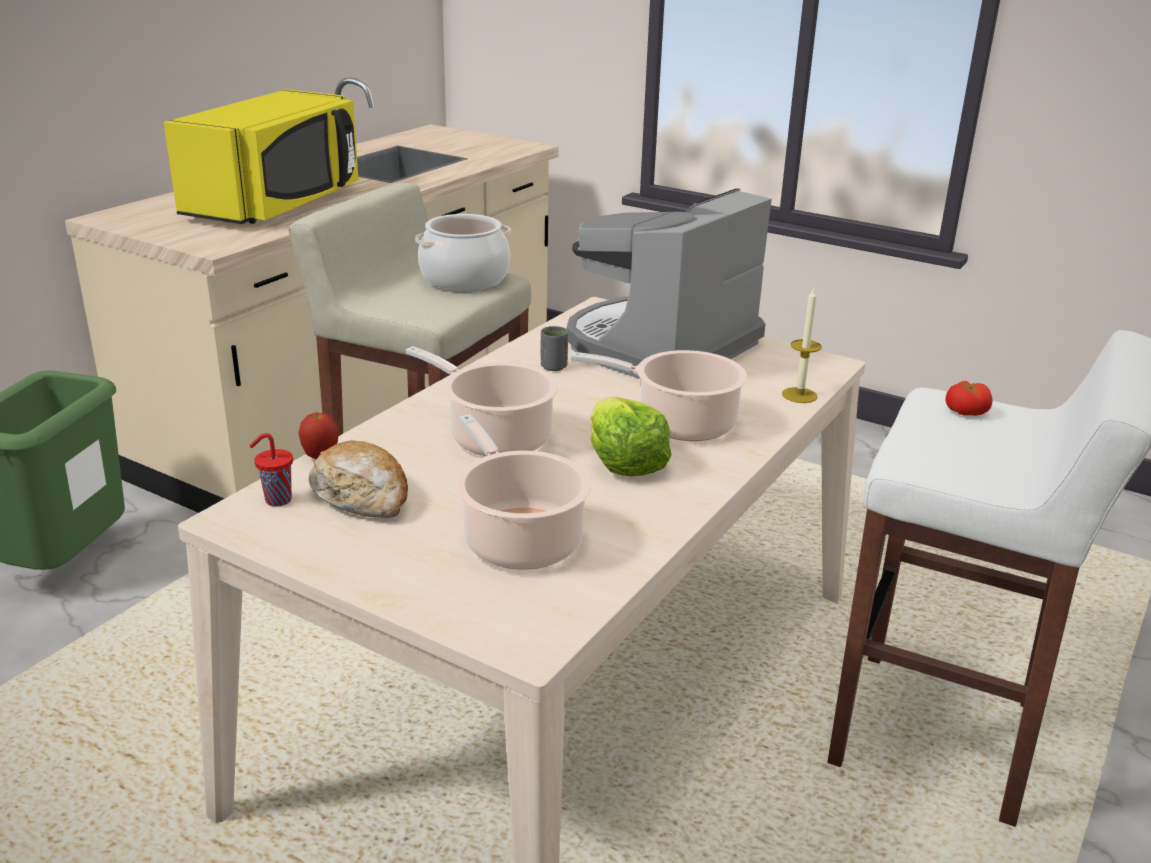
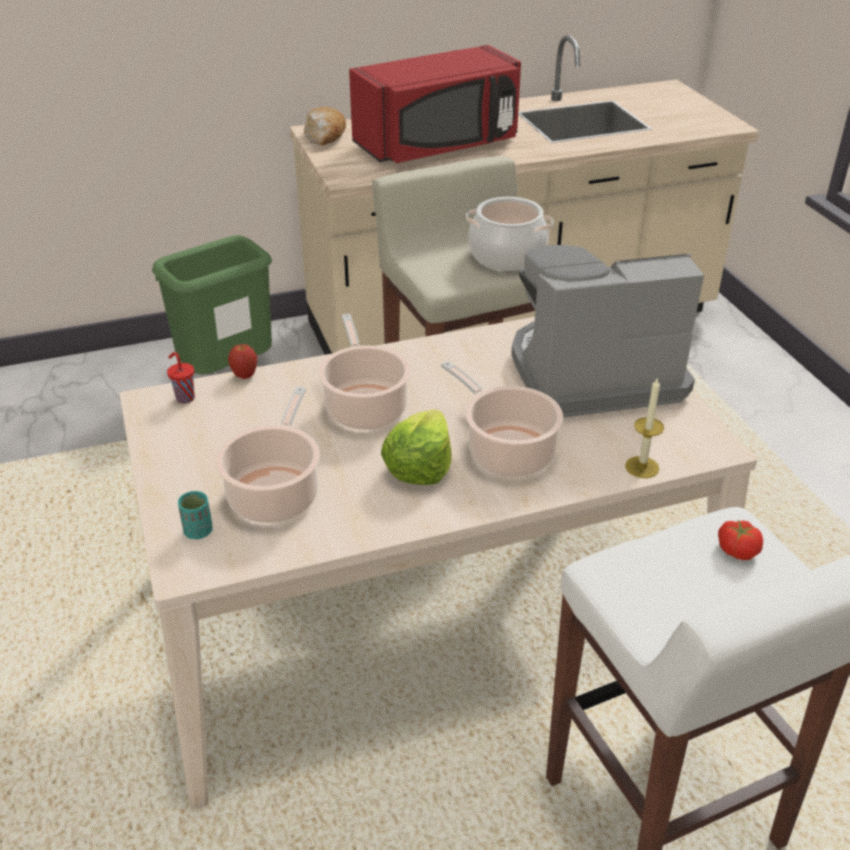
camera: 40 degrees right, 10 degrees up
yellow microwave [164,89,358,224] -> red microwave [349,45,521,163]
bread [309,440,408,518] -> bread moved to [304,107,346,145]
grey cup [541,326,568,371] -> none
none -> turquoise cup [178,491,213,539]

